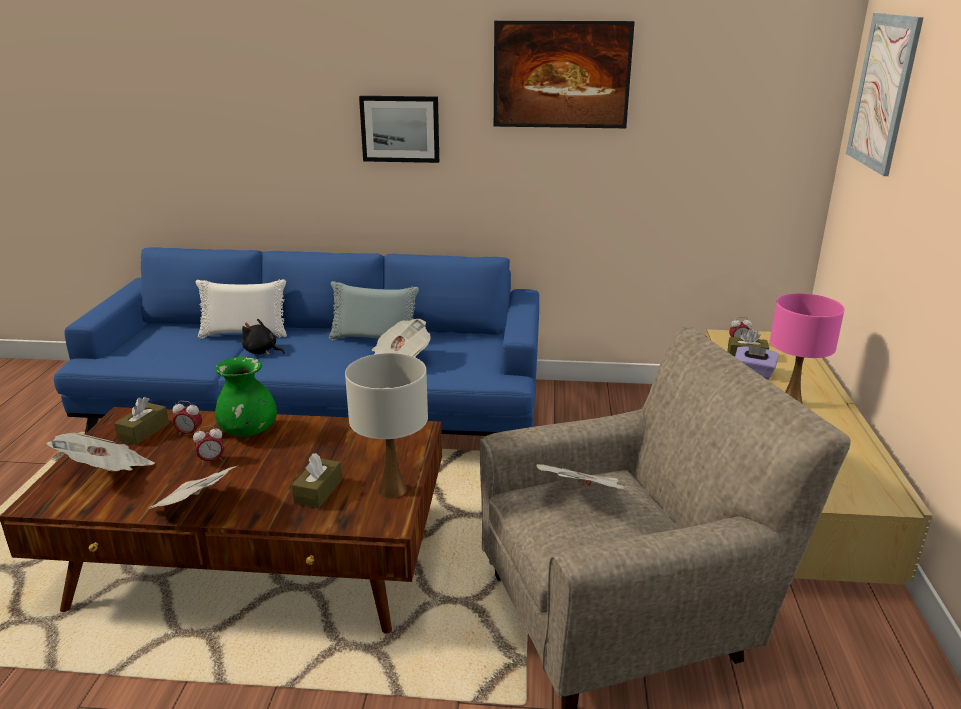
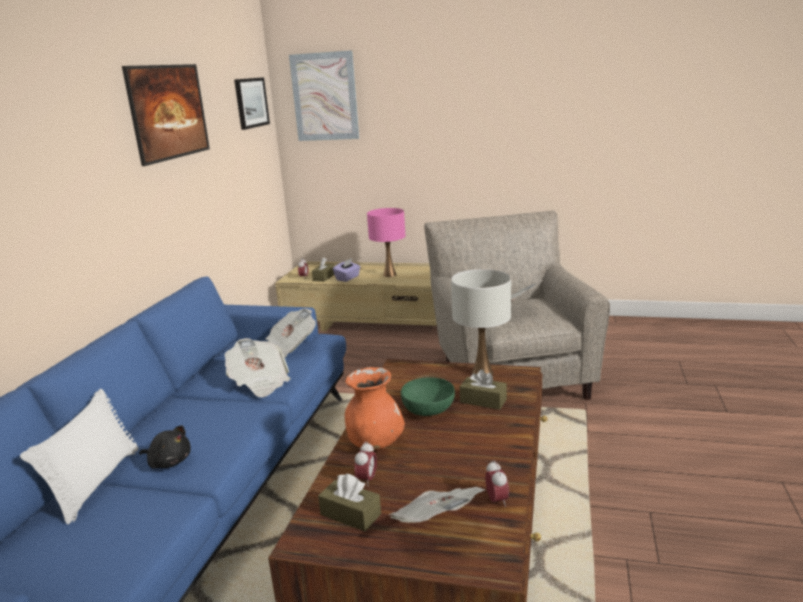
camera: 80 degrees left, 5 degrees down
newspaper [149,465,239,509] -> newspaper moved to [266,309,316,358]
alarm clock [193,426,224,465] -> alarm clock moved to [485,460,509,507]
green vase [215,357,277,437] -> orange vase [345,367,405,450]
black plush toy [242,319,285,355] -> black plush toy turned 105 degrees counterclockwise [139,425,191,468]
blue pillow [329,281,419,340] -> none
picture [359,96,439,163] -> picture moved to [234,77,270,130]
none -> green bowl [401,377,455,416]

